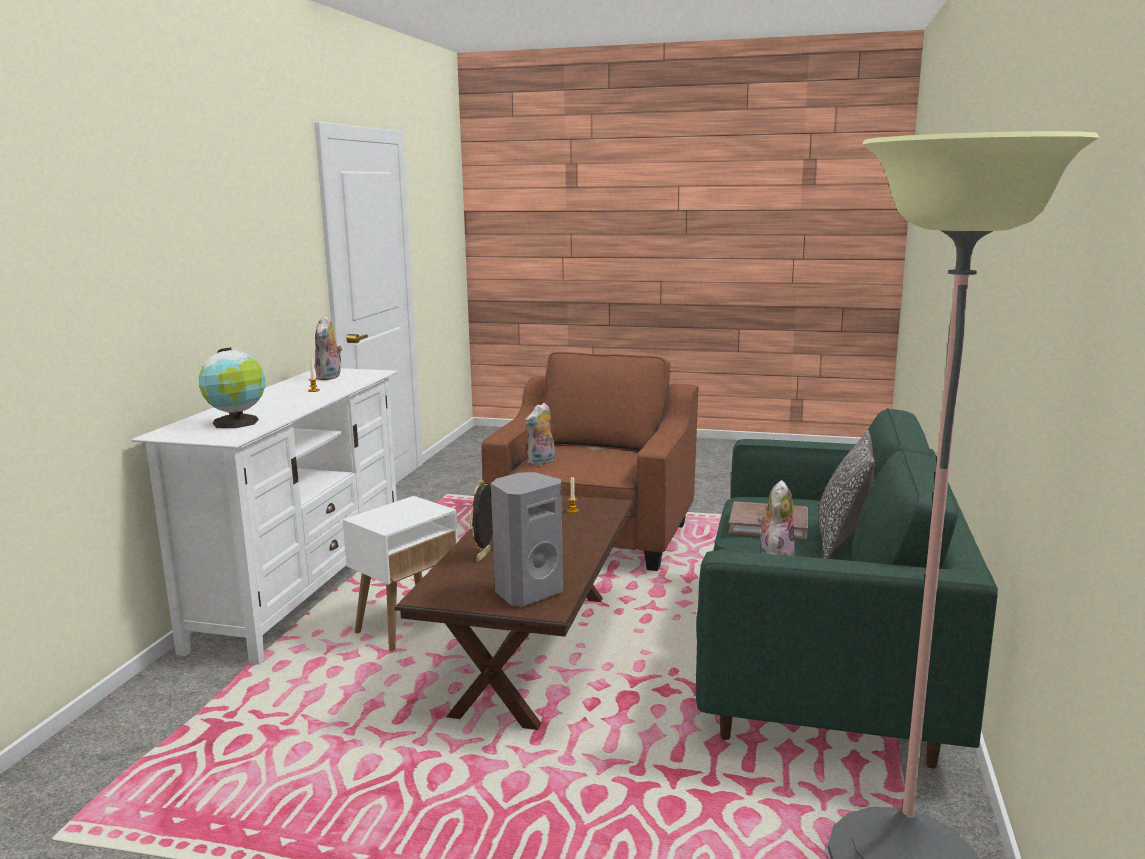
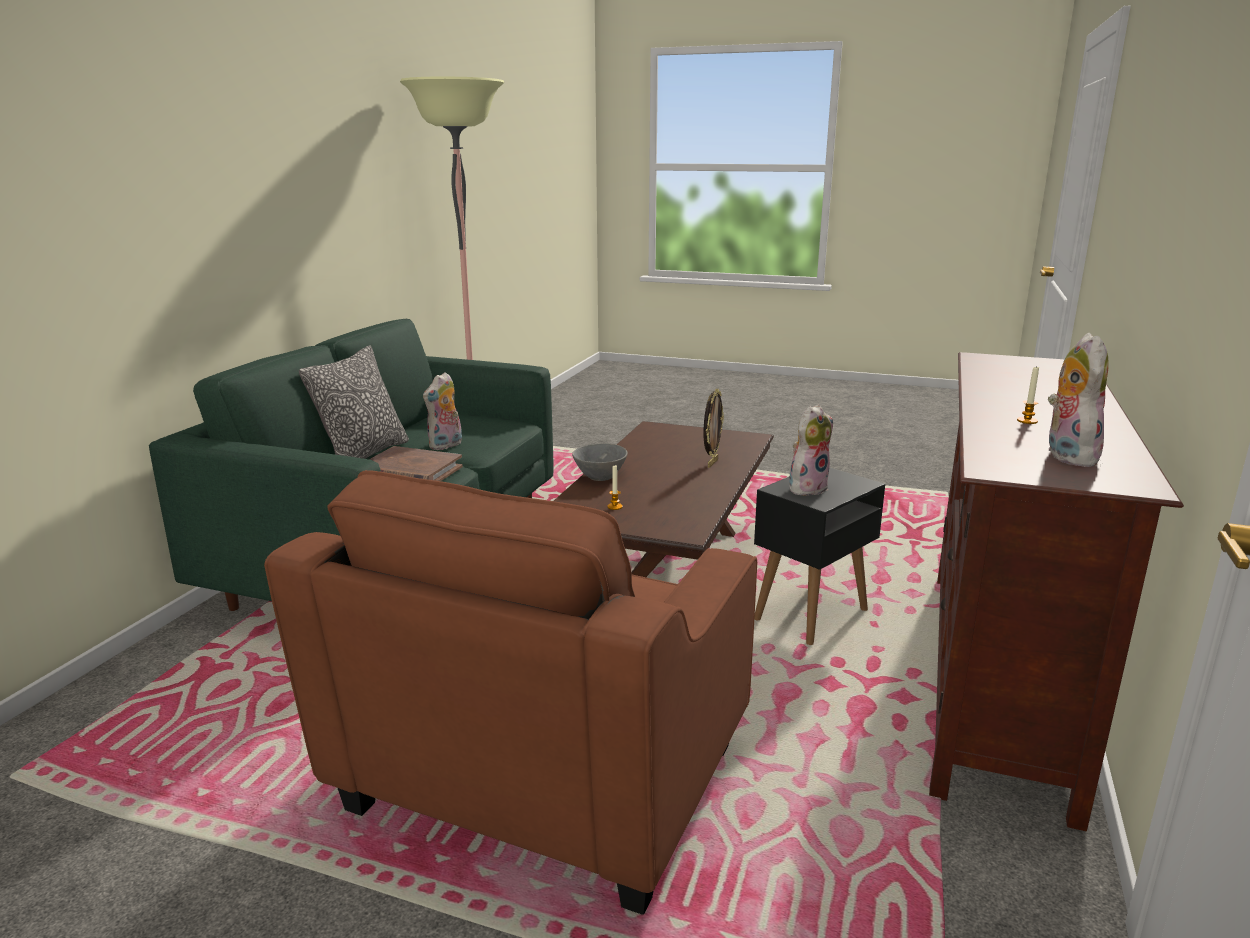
camera: 175 degrees left, 5 degrees up
white tv stand [131,368,397,665] -> brown tv stand [929,352,1184,831]
globe [199,348,265,428] -> none
white side table [343,496,458,651] -> black side table [754,467,885,645]
grey speaker [491,472,563,606] -> none
plush toy [525,403,555,466] -> plush toy moved to [789,405,833,497]
none -> grey bowl [572,443,628,481]

